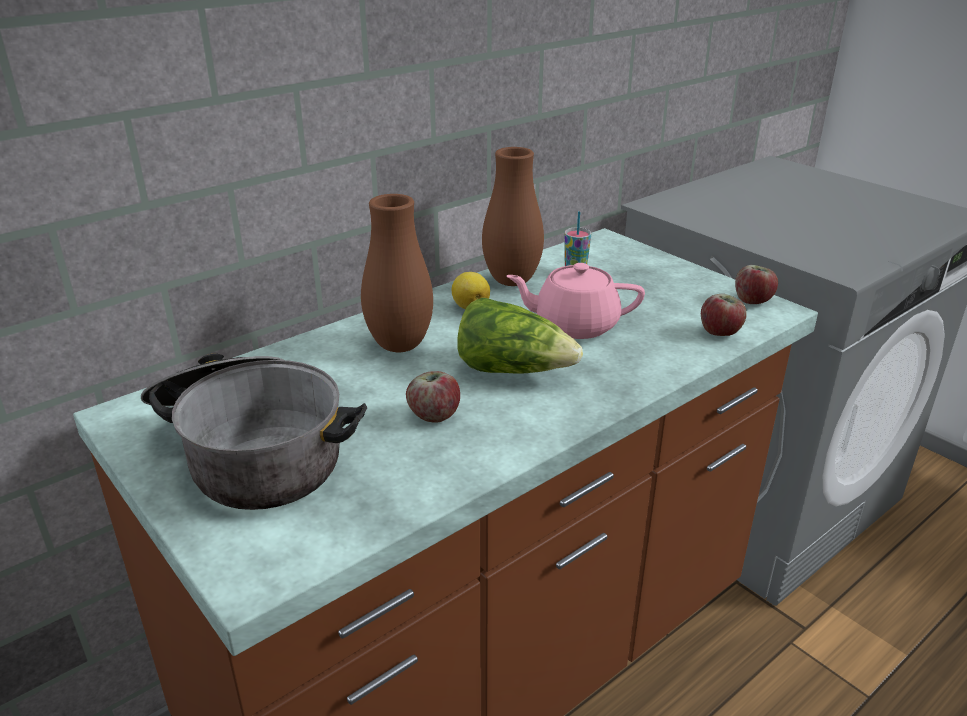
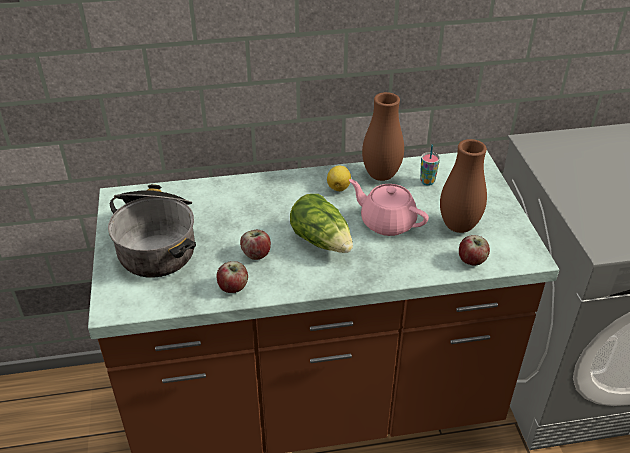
camera: 30 degrees right, 10 degrees up
brown vase [361,194,433,352] -> brown vase moved to [440,139,487,233]
apple [735,265,778,304] -> apple moved to [216,261,248,293]

